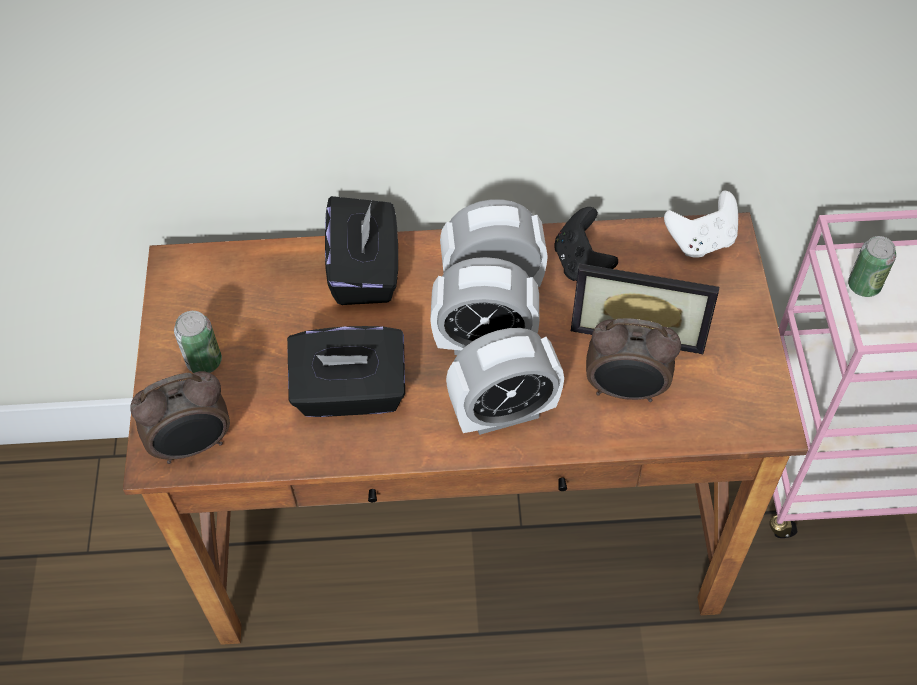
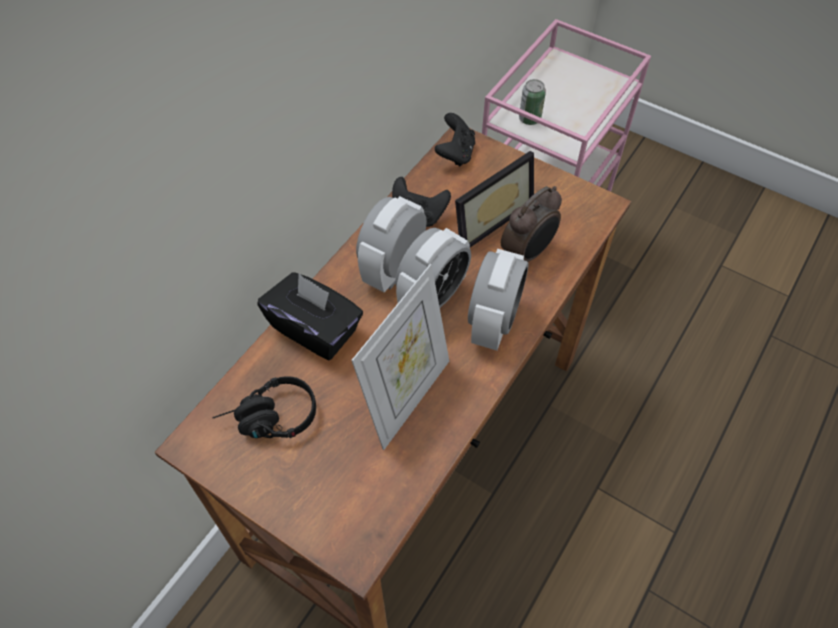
camera: 55 degrees left, 0 degrees up
alarm clock [130,371,230,464] -> none
can [174,311,222,373] -> none
black tissue box [287,326,405,417] -> picture frame [351,264,449,450]
white game controller [664,191,738,257] -> black game controller [435,113,475,166]
none -> black headphones [212,376,316,438]

